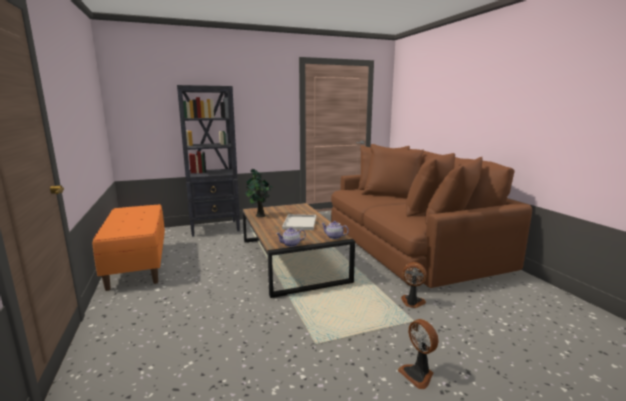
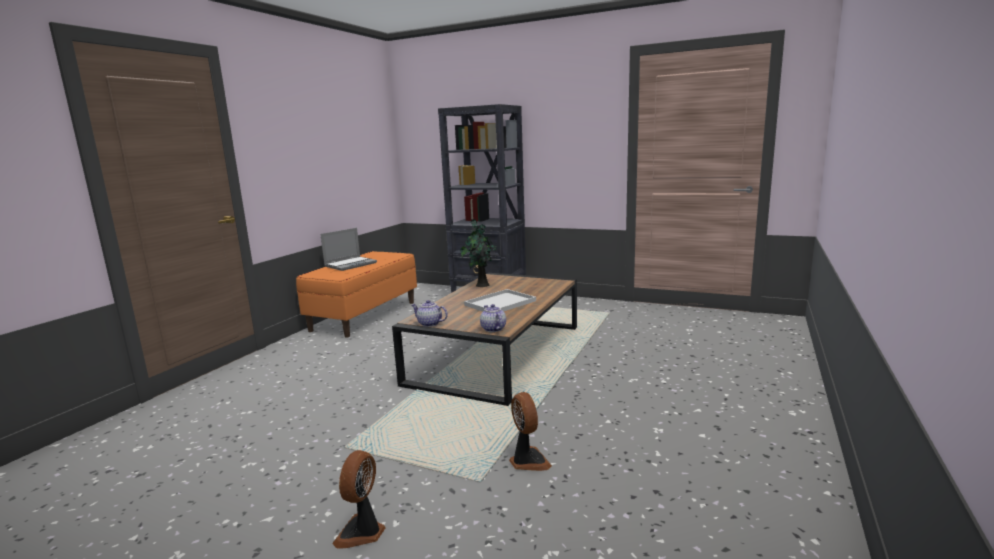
camera: 45 degrees right, 0 degrees up
brown sofa [331,144,532,288] -> none
none -> laptop [320,228,377,271]

